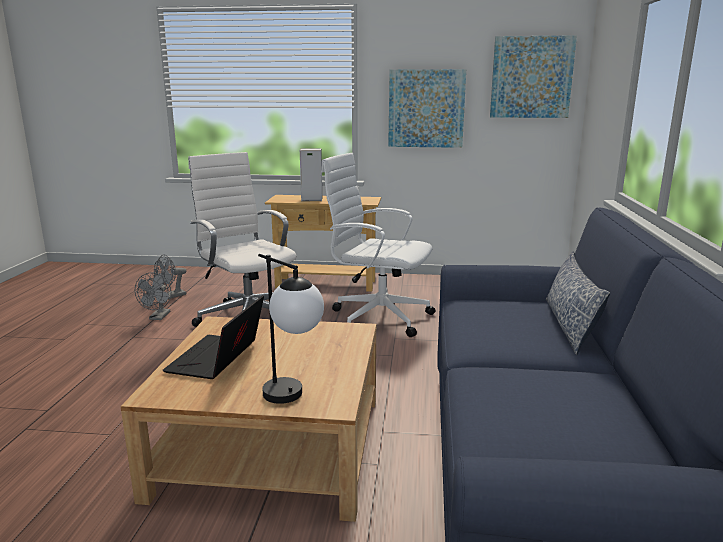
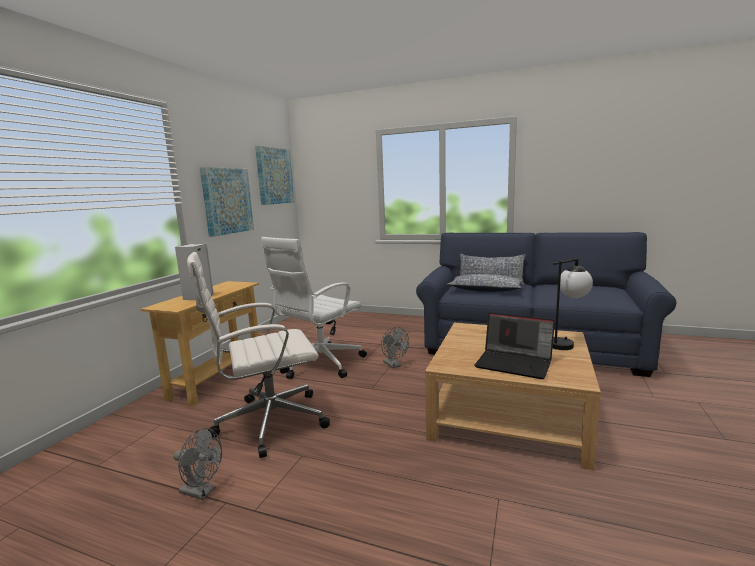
camera: 75 degrees left, 5 degrees down
grey fan [154,255,186,299] -> grey fan moved to [381,327,409,368]
none -> pillow [447,274,523,292]

